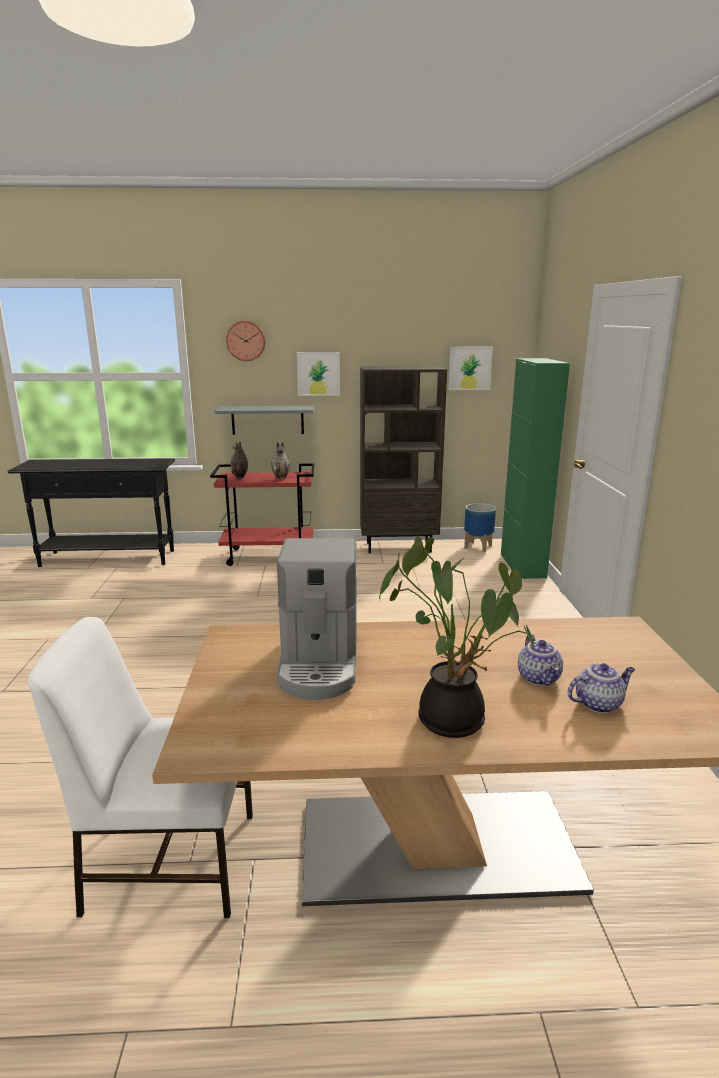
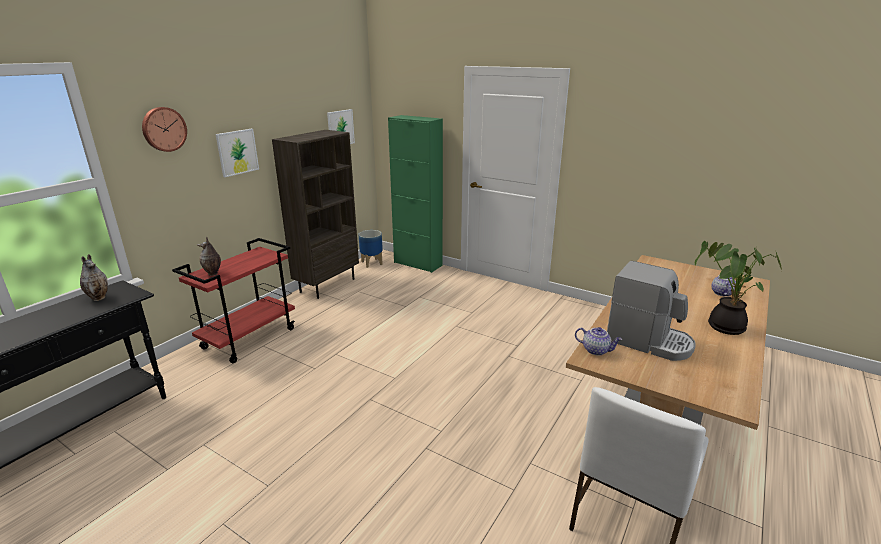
camera: 55 degrees left, 5 degrees up
grey shelf [215,406,314,435] -> none
vase [271,442,290,480] -> vase moved to [80,254,108,301]
teapot [518,634,563,686] -> teapot moved to [575,327,622,355]

